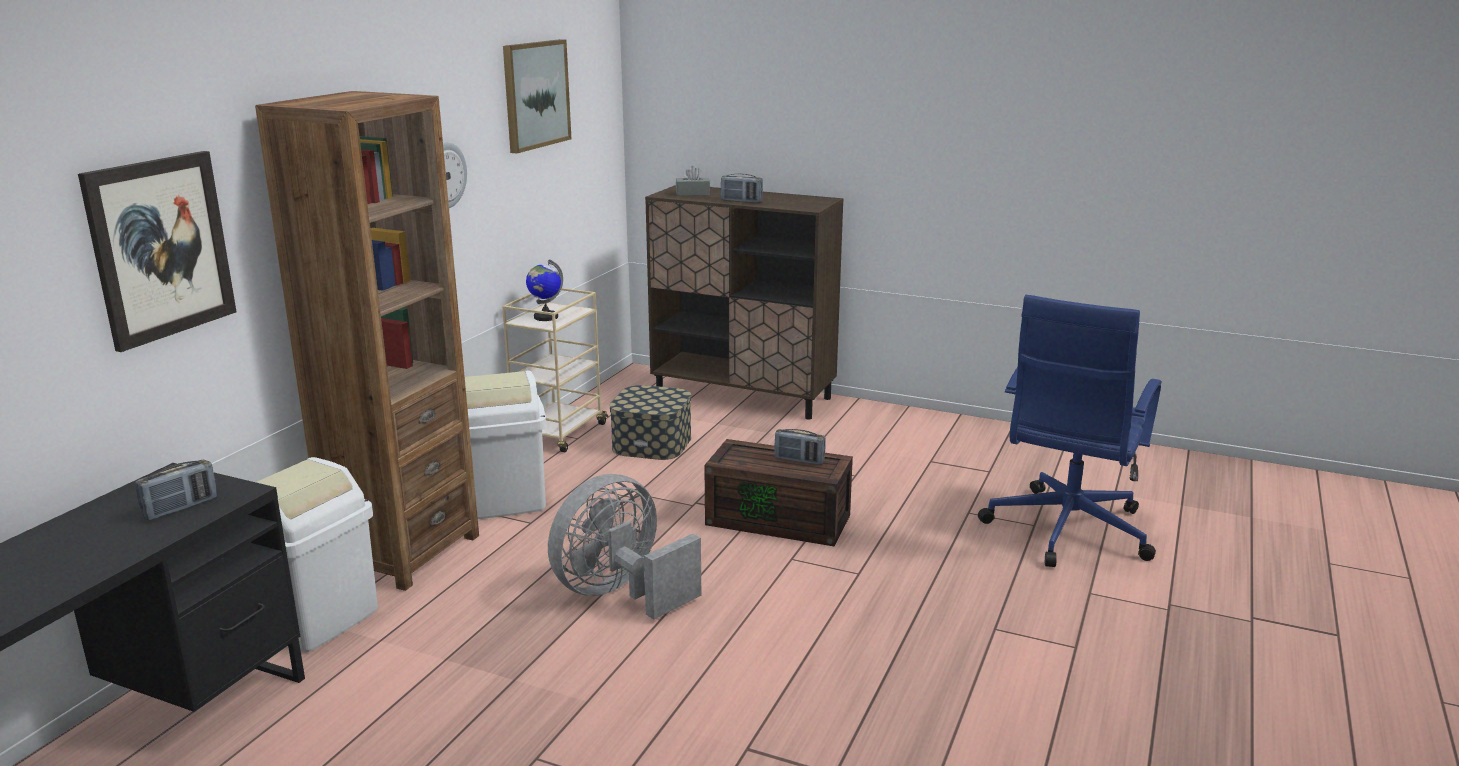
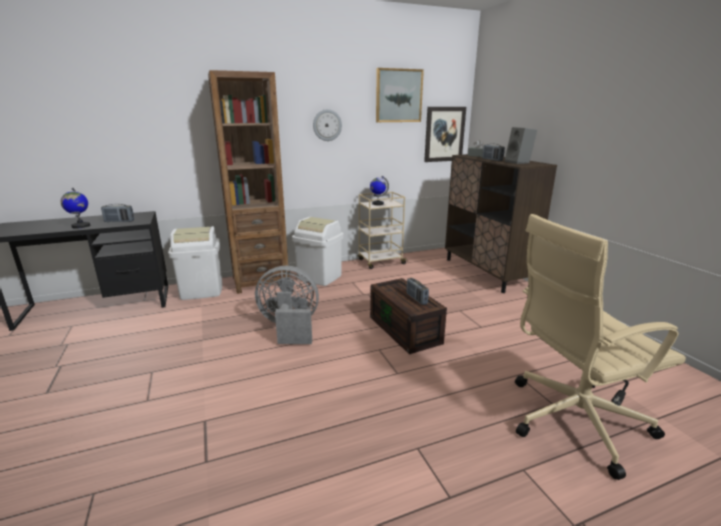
camera: 45 degrees right, 0 degrees up
picture [78,151,236,352] -> picture moved to [424,107,466,162]
storage box [609,385,691,460] -> none
blue office chair [978,295,1162,567] -> beige office chair [515,214,686,480]
none -> globe [61,188,90,229]
none -> grey speaker [505,127,537,164]

